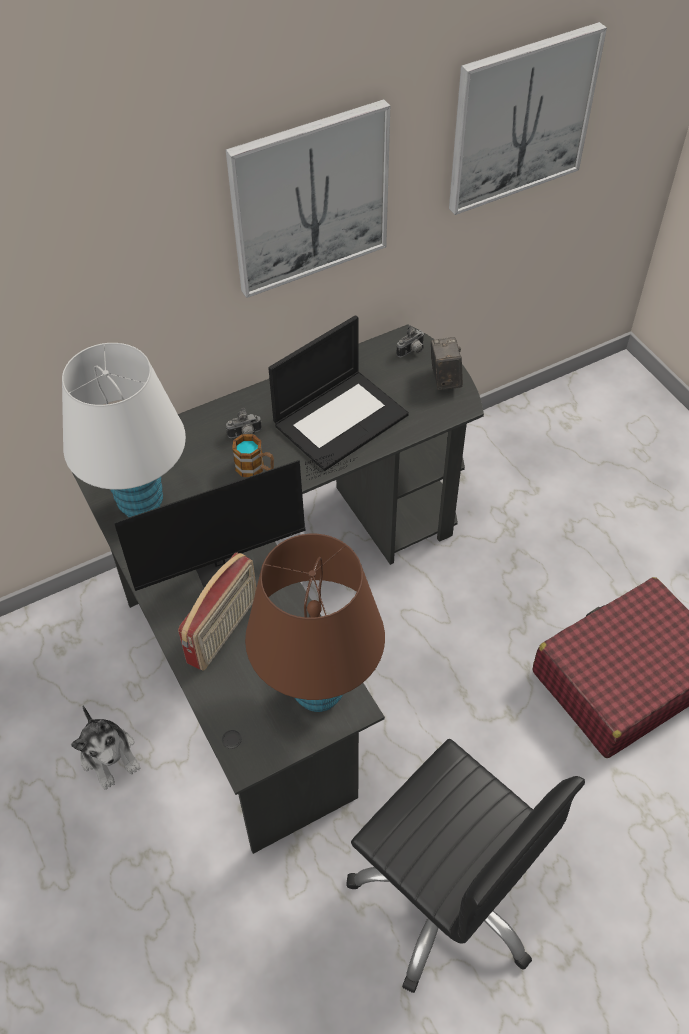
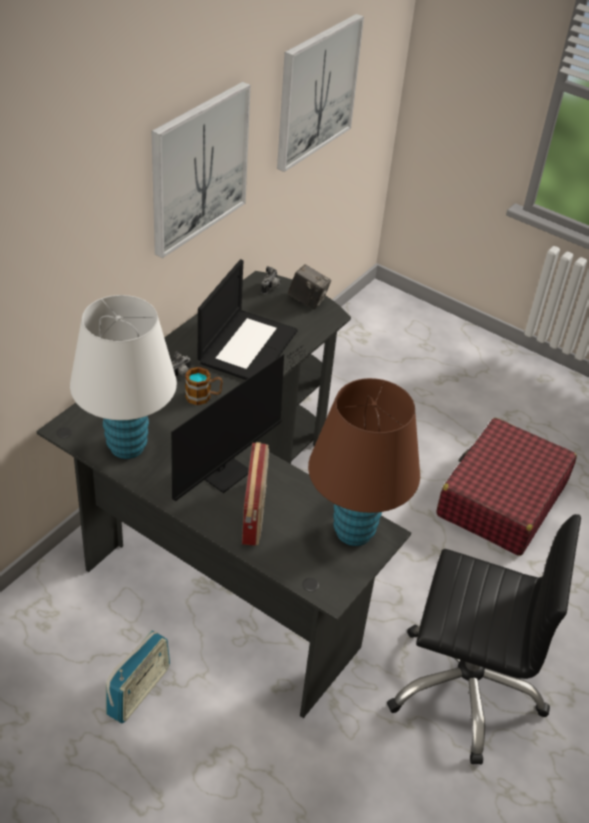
camera: 30 degrees left, 10 degrees down
plush toy [71,706,140,789] -> radio [106,630,170,724]
camera [431,337,463,390] -> camera turned 150 degrees clockwise [288,264,331,309]

